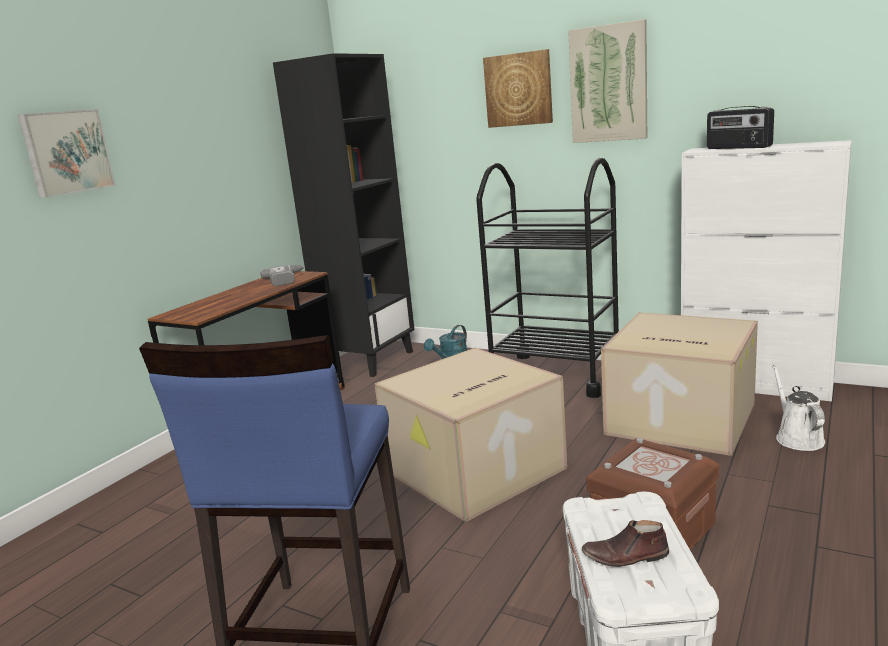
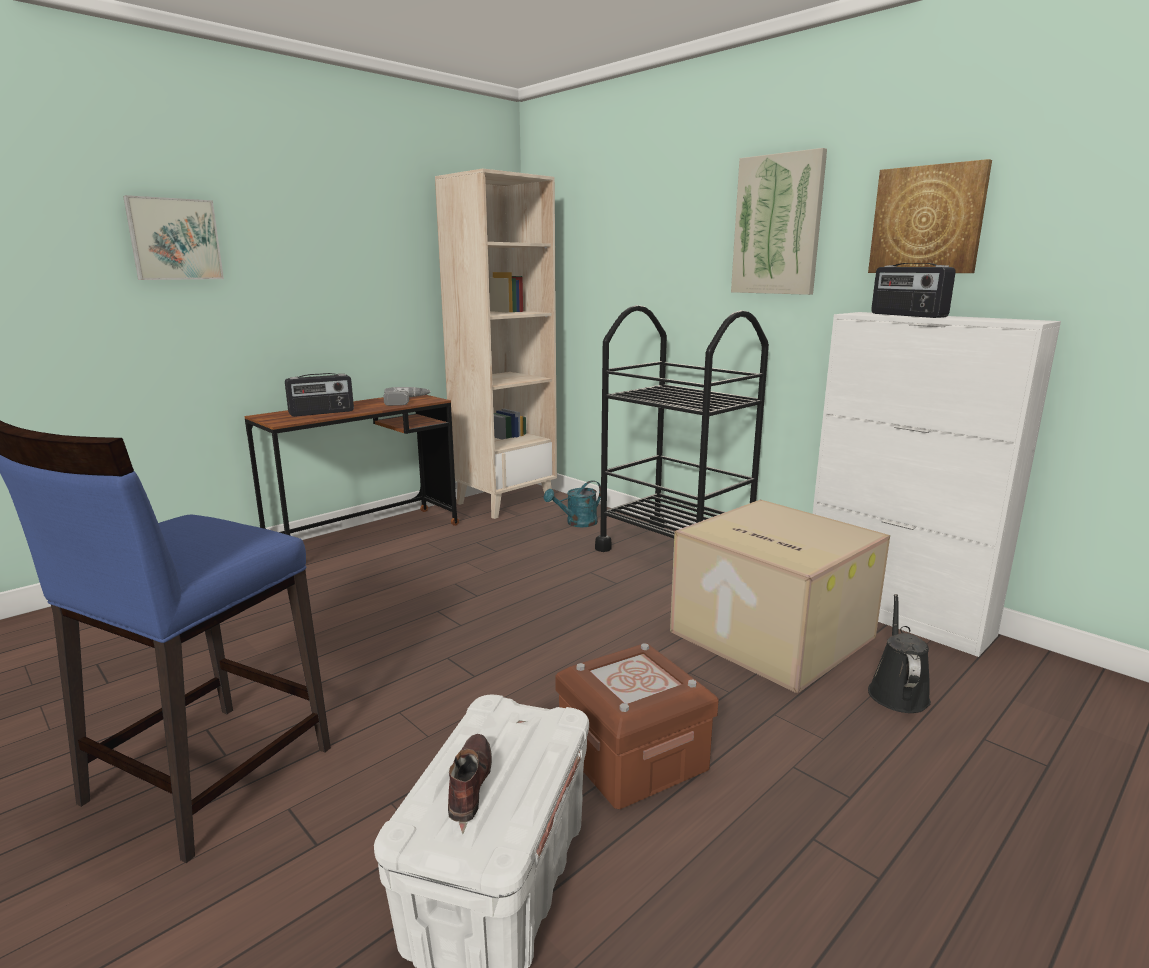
camera: 15 degrees right, 0 degrees up
black bookcase [273,53,415,377] -> beige bookcase [435,168,557,519]
cardboard box [374,348,567,522] -> none
picture [483,49,553,128] -> picture moved to [868,159,992,273]
brown shoe [582,520,669,567] -> brown shoe turned 75 degrees clockwise [448,734,492,822]
white watering can [772,365,825,451] -> black watering can [868,594,931,713]
none -> radio [285,373,354,417]

